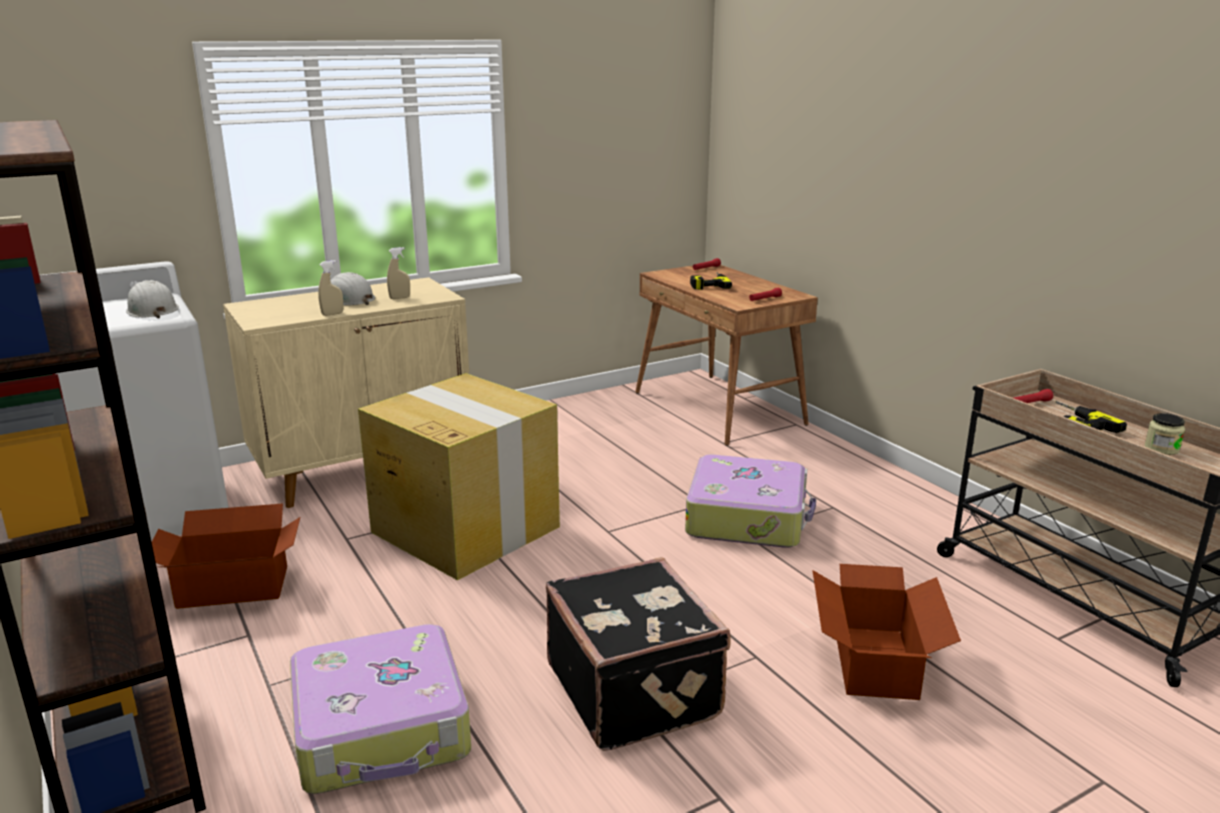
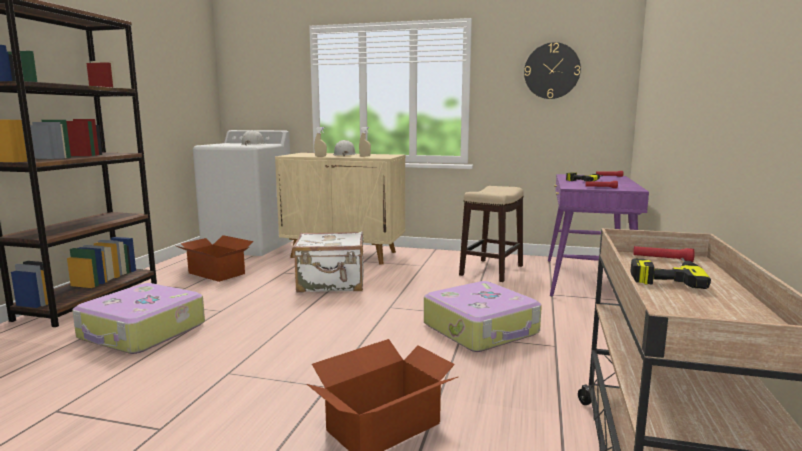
camera: 45 degrees right, 10 degrees down
cardboard box [358,373,560,580] -> white suitcase [293,231,364,293]
black suitcase [546,557,731,751] -> none
brown desk [635,265,818,446] -> purple desk [548,174,649,297]
jar [1145,413,1185,455] -> none
none -> stool [459,186,524,282]
none -> wall clock [524,42,581,99]

